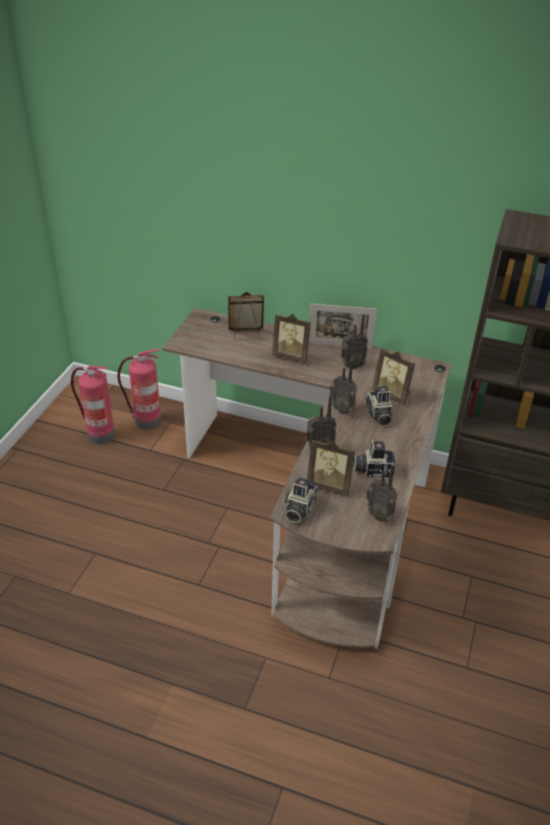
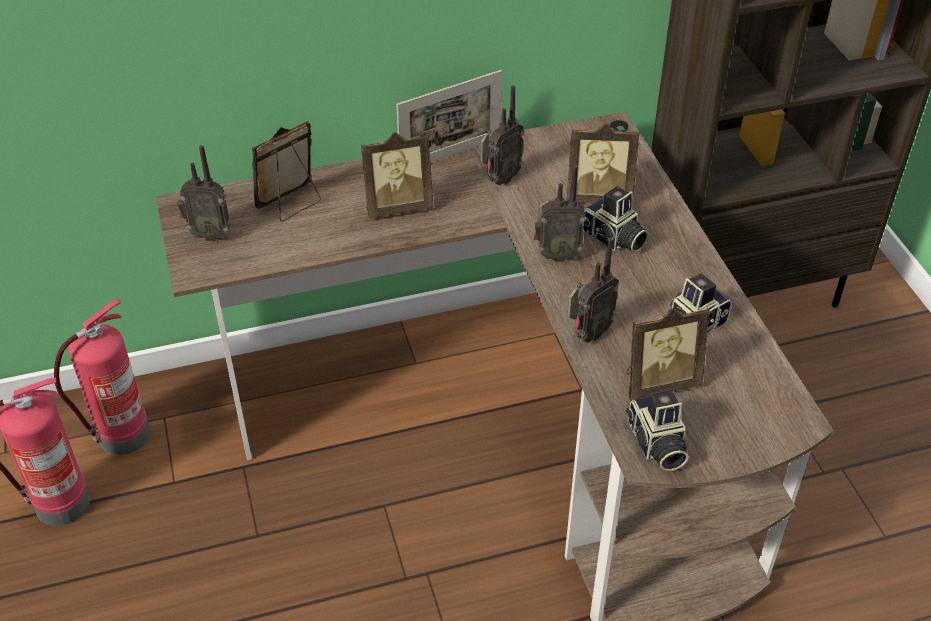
camera: 35 degrees left, 5 degrees up
radio [366,464,397,523] -> radio moved to [177,145,231,241]

